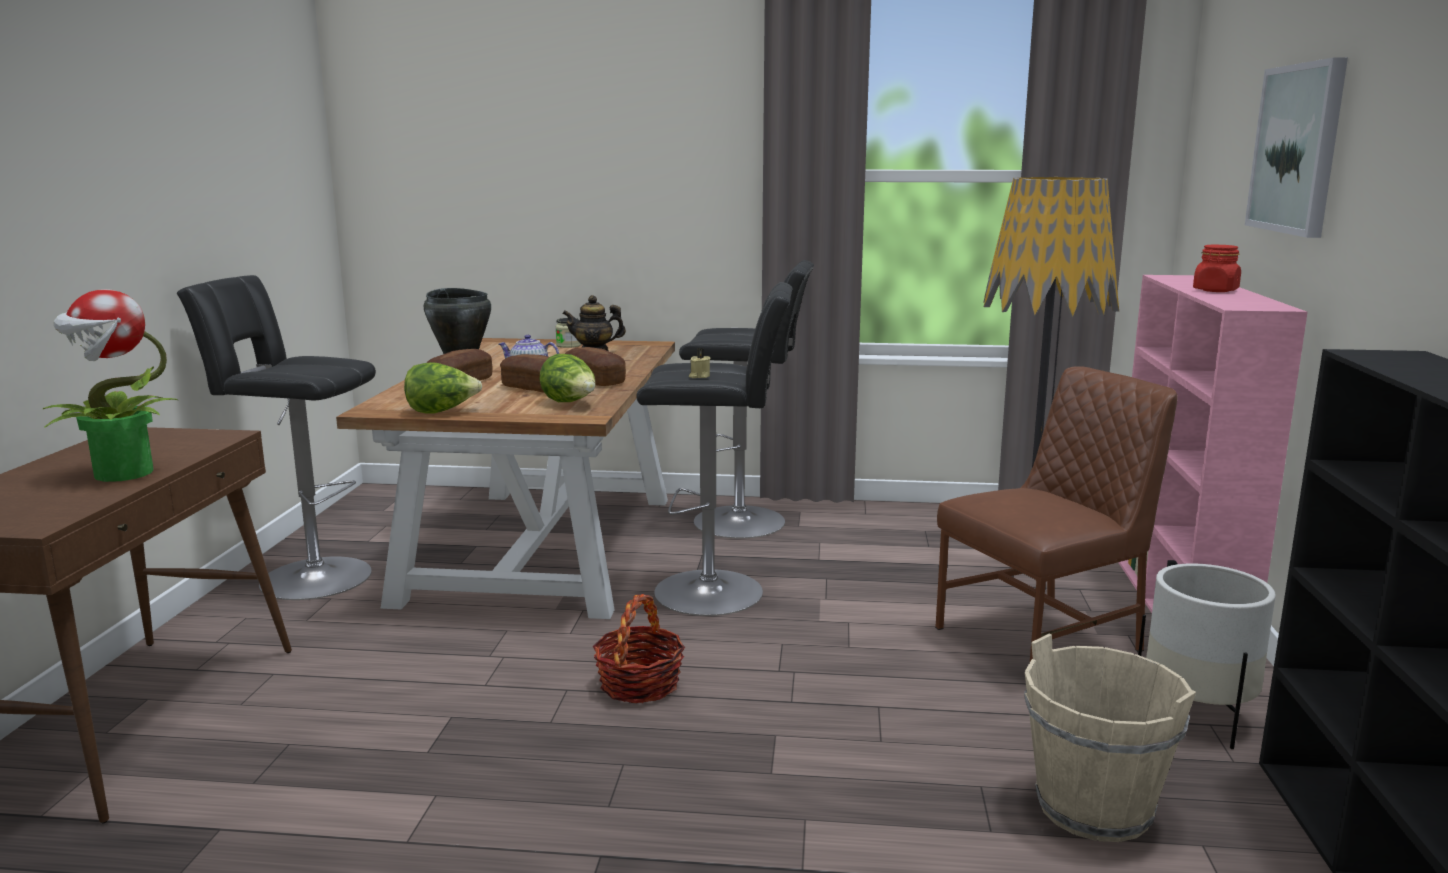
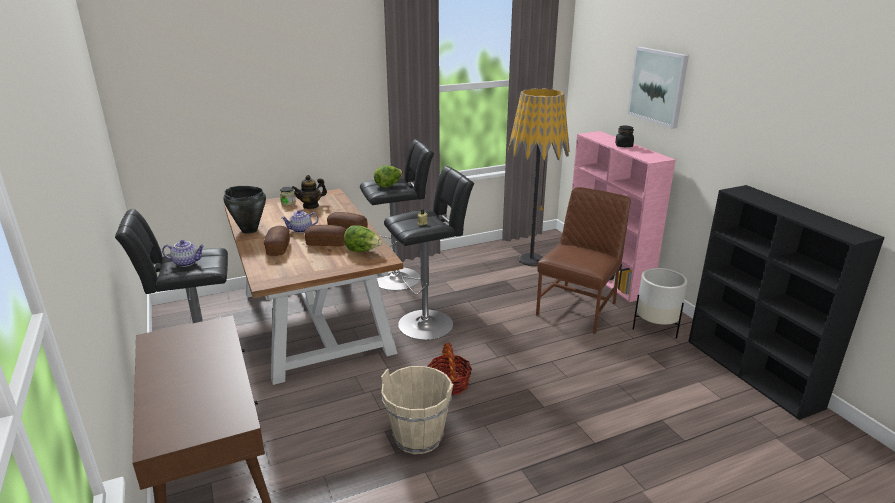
camera: 30 degrees left, 10 degrees up
potted plant [43,289,178,482] -> none
lettuce [404,362,482,414] -> lettuce moved to [374,165,403,188]
beige bucket [1024,634,1196,842] -> beige bucket moved to [381,366,453,454]
red jar [1193,245,1241,292] -> black jar [615,125,634,147]
none -> teapot [162,240,205,267]

